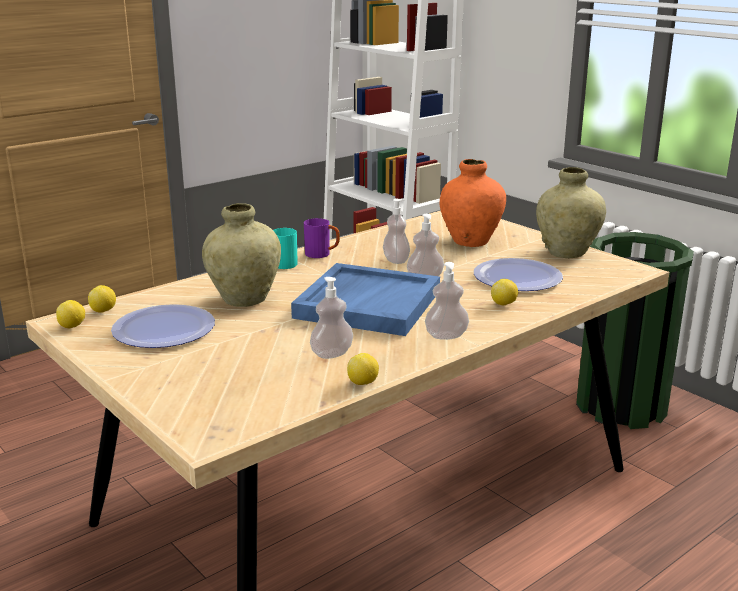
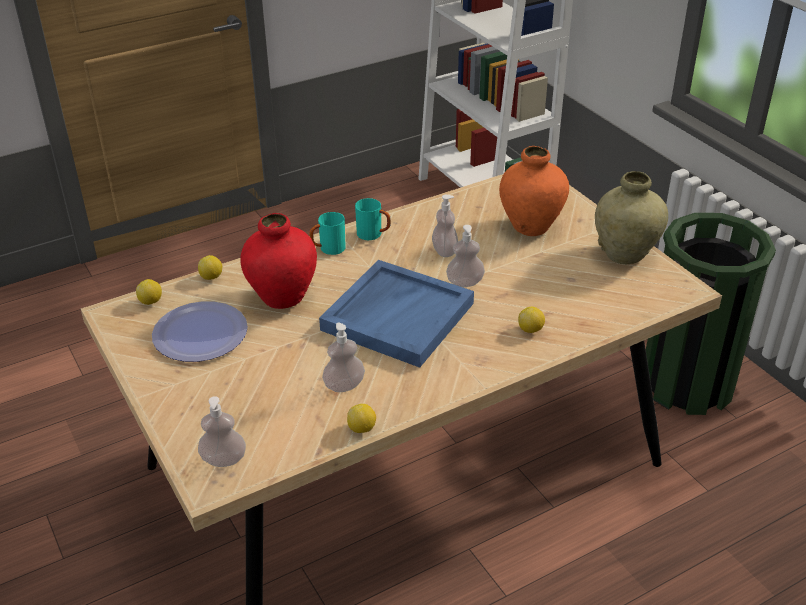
camera: 10 degrees right, 15 degrees up
lemon [56,300,85,328] -> lemon moved to [198,255,222,280]
beige vase [202,203,281,307] -> red vase [240,213,317,309]
purple mug [304,218,340,258] -> turquoise mug [355,198,391,240]
soap dispenser [425,262,469,340] -> soap dispenser moved to [198,396,246,467]
plate [474,258,563,291] -> none

